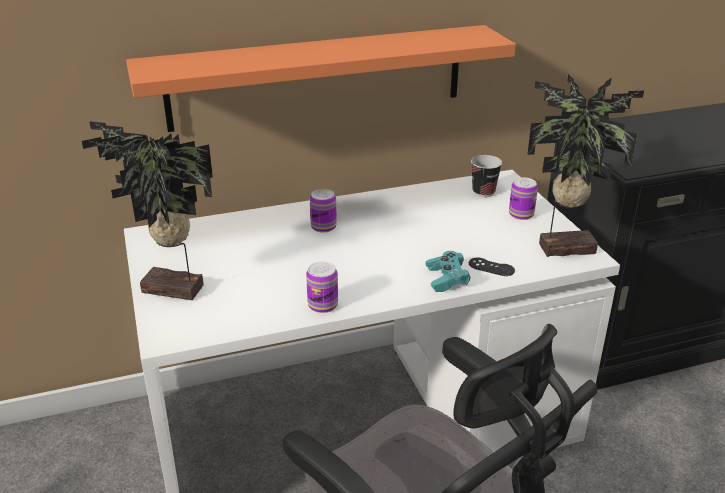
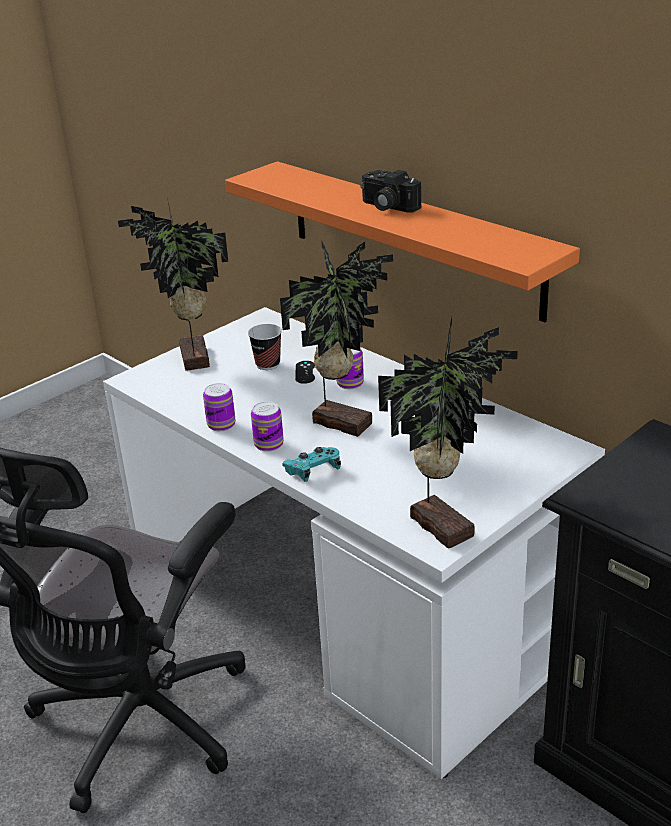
camera: 65 degrees right, 0 degrees up
black game controller [469,258,515,276] -> black game controller moved to [295,361,315,384]
cup [471,155,502,197] -> cup moved to [248,324,282,370]
can [509,177,538,220] -> can moved to [251,402,284,452]
none -> potted plant [280,240,393,437]
none -> camera [361,170,421,213]

